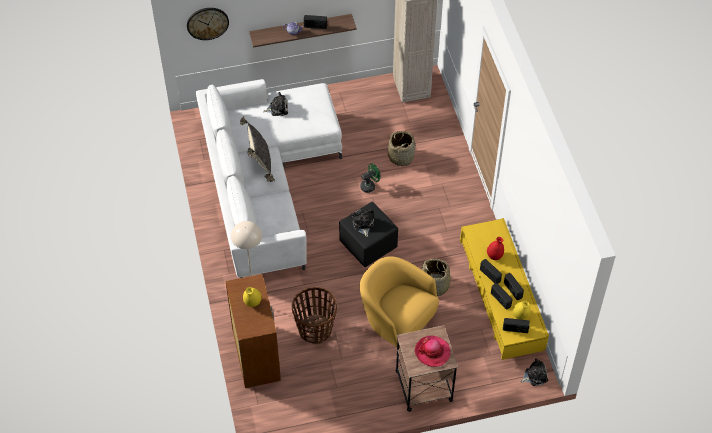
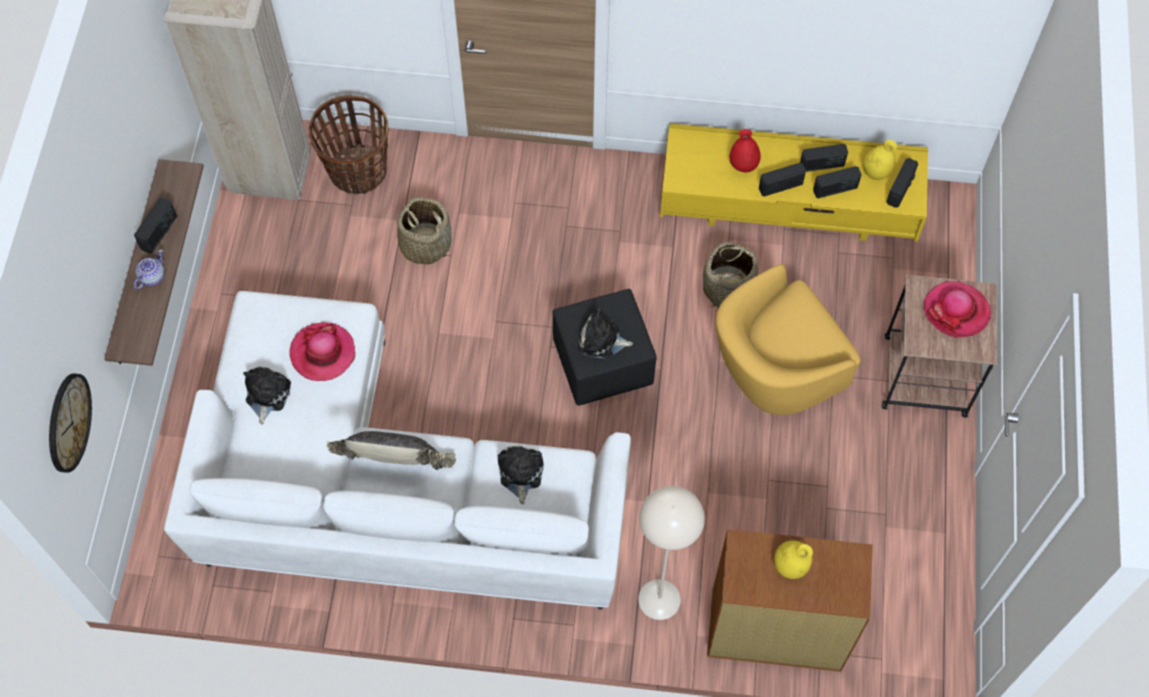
camera: 70 degrees left, 10 degrees up
basket [292,287,337,344] -> basket moved to [308,95,388,194]
green fan [360,163,381,193] -> none
plush toy [520,358,549,386] -> plush toy moved to [497,446,543,504]
none -> hat [289,322,355,381]

